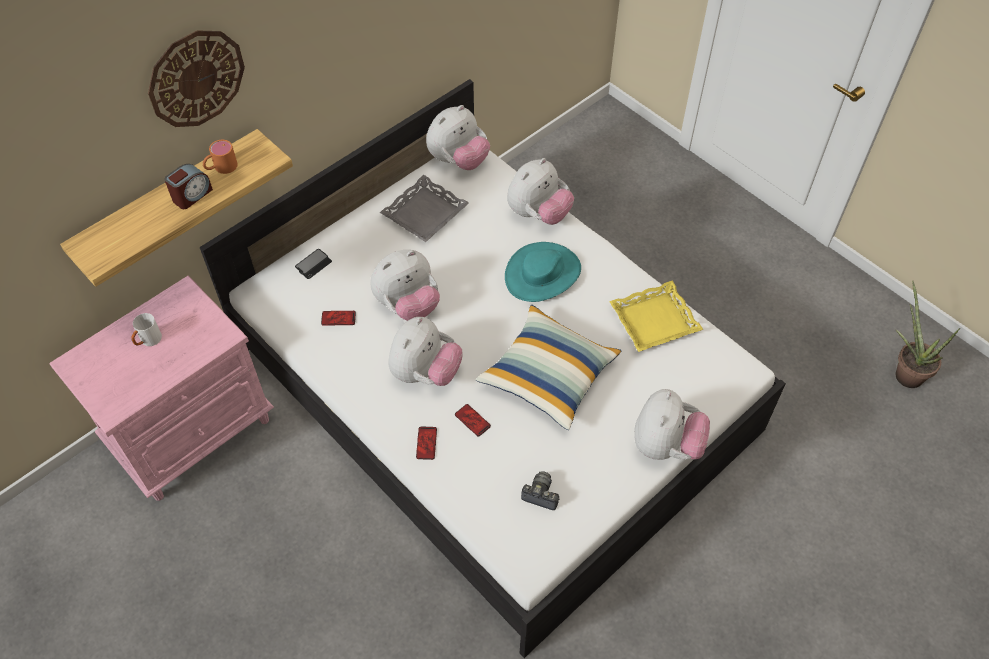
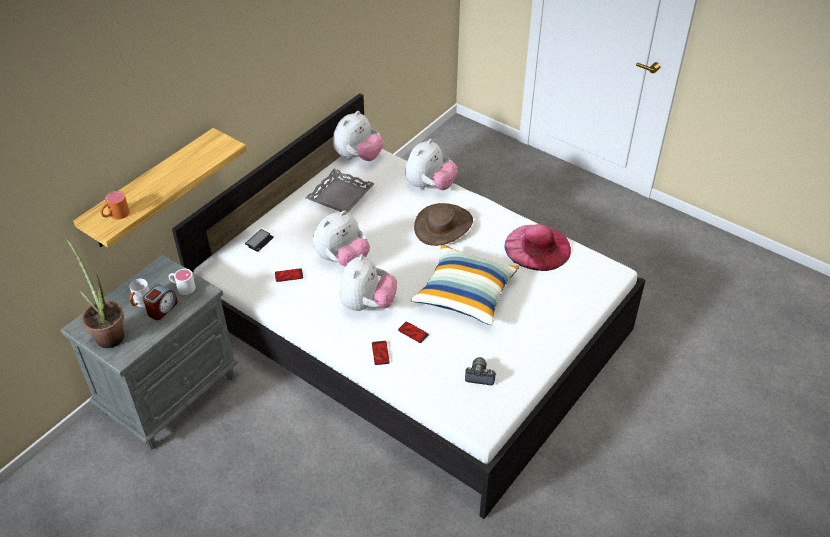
camera: 10 degrees left, 10 degrees down
pink nightstand [50,276,274,501] -> grey nightstand [61,254,239,450]
wall clock [148,30,245,127] -> none
alarm clock [164,164,213,209] -> alarm clock moved to [143,285,178,320]
orange mug [203,140,238,174] -> orange mug moved to [101,191,130,220]
turquoise hat [505,242,581,302] -> brown hat [414,203,473,246]
yellow tray [609,281,703,352] -> pink hat [504,224,571,271]
plush toy [634,389,710,460] -> none
potted plant [896,281,960,388] -> potted plant moved to [66,237,124,348]
none -> white mug [169,269,196,295]

